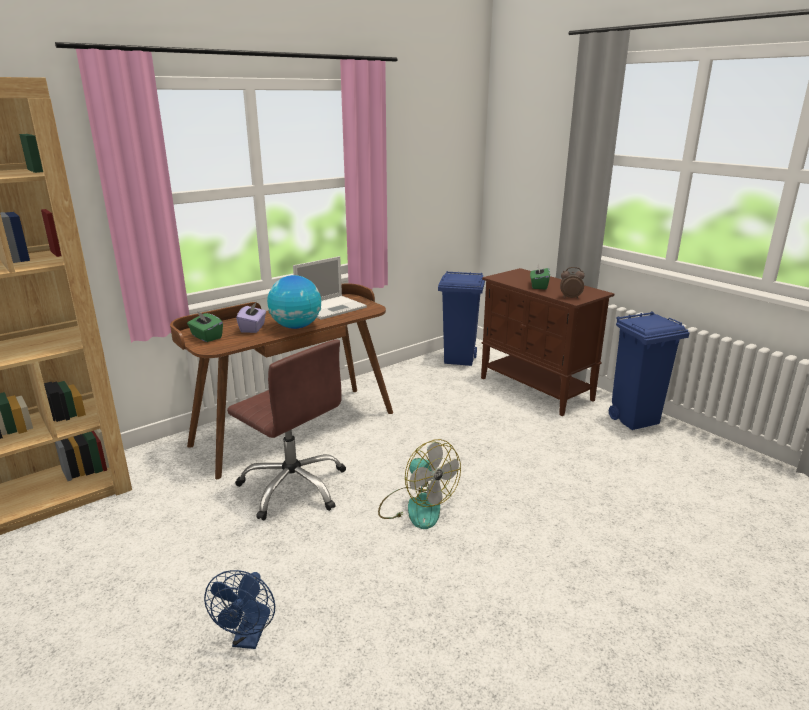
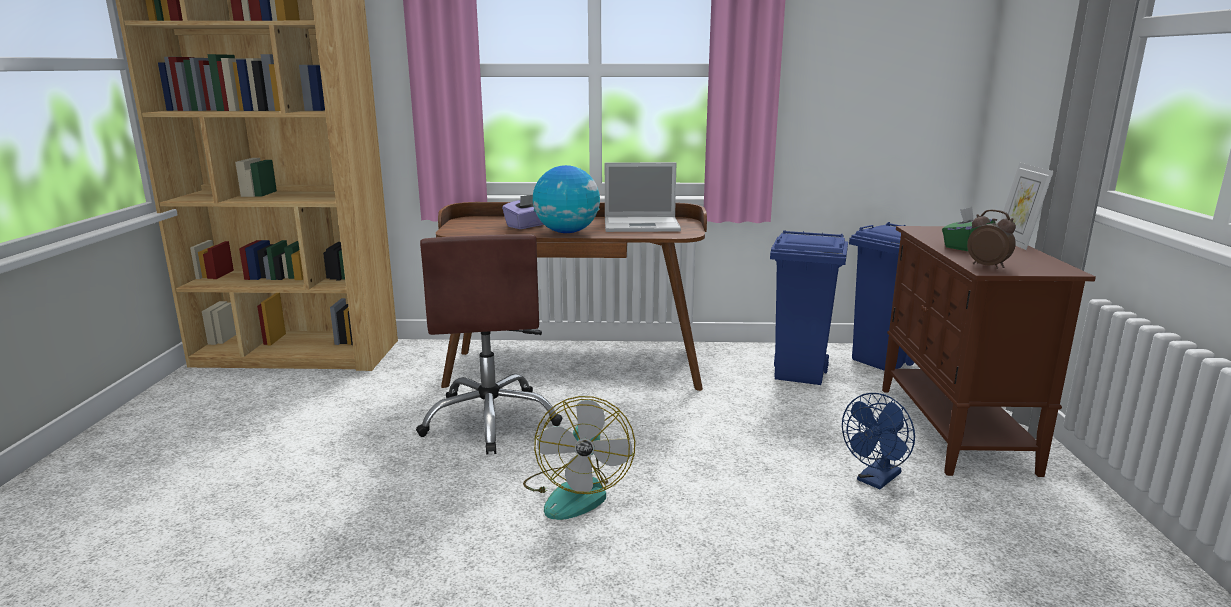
camera: 40 degrees right, 5 degrees down
green tissue box [187,310,223,342] -> none
blue fan [204,570,275,649] -> blue fan moved to [842,393,915,489]
blue trash can [609,311,689,430] -> blue trash can moved to [770,230,848,385]
none -> picture frame [1001,163,1054,250]

